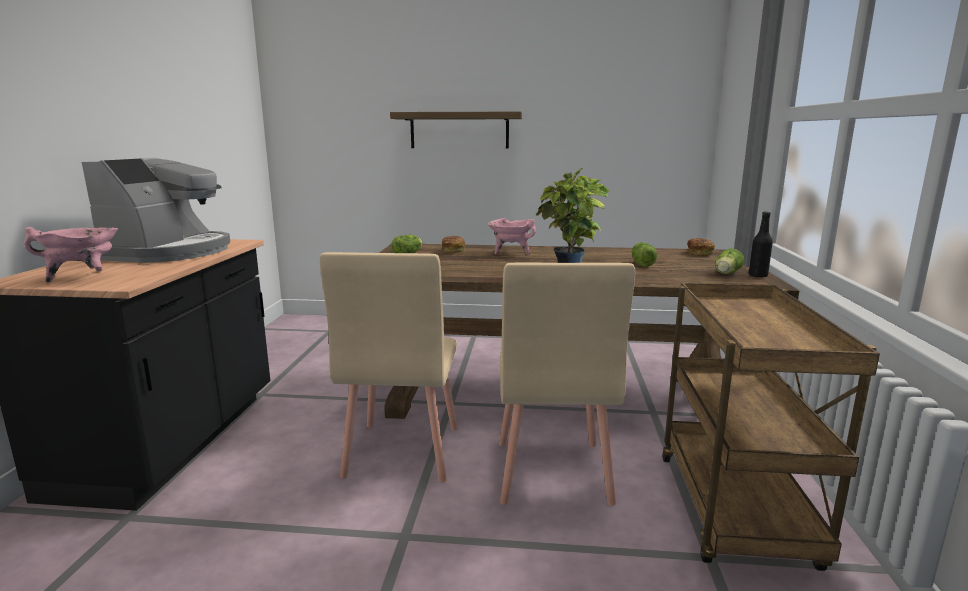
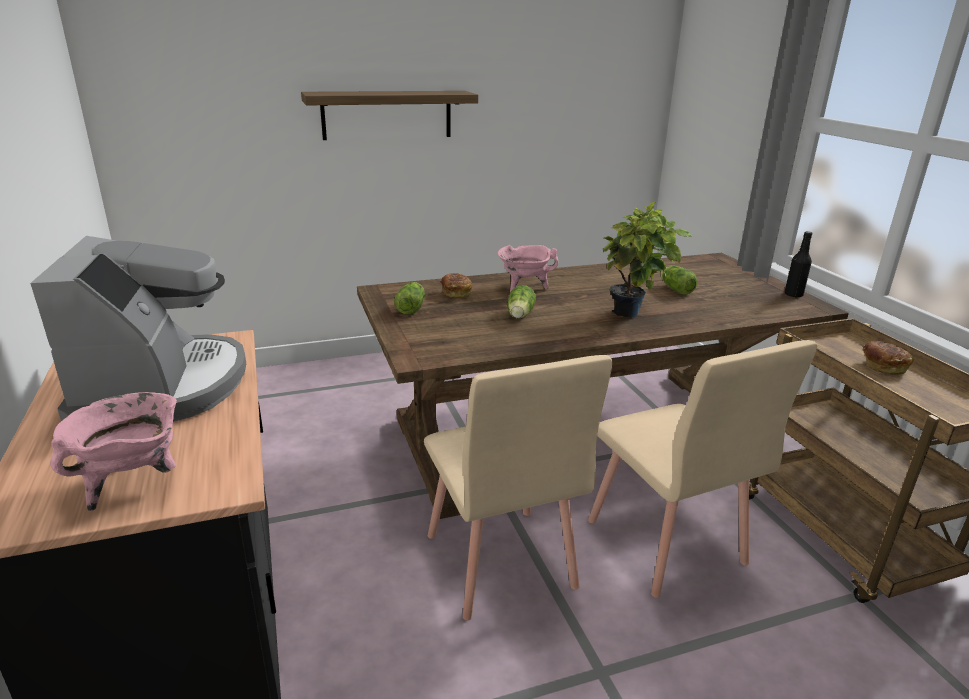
camera: 25 degrees left, 10 degrees up
bread [687,238,715,256] -> bread moved to [863,341,914,375]
lettuce [715,249,744,274] -> lettuce moved to [507,285,536,319]

